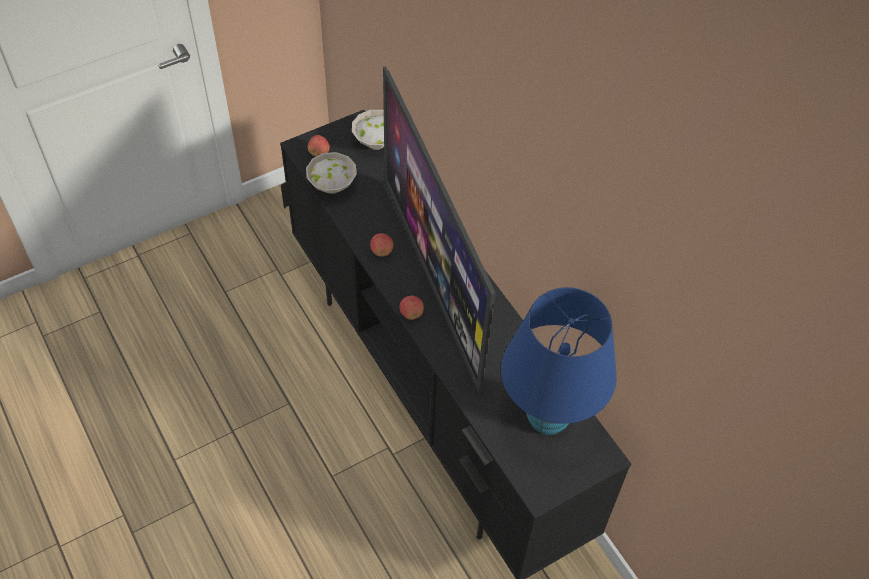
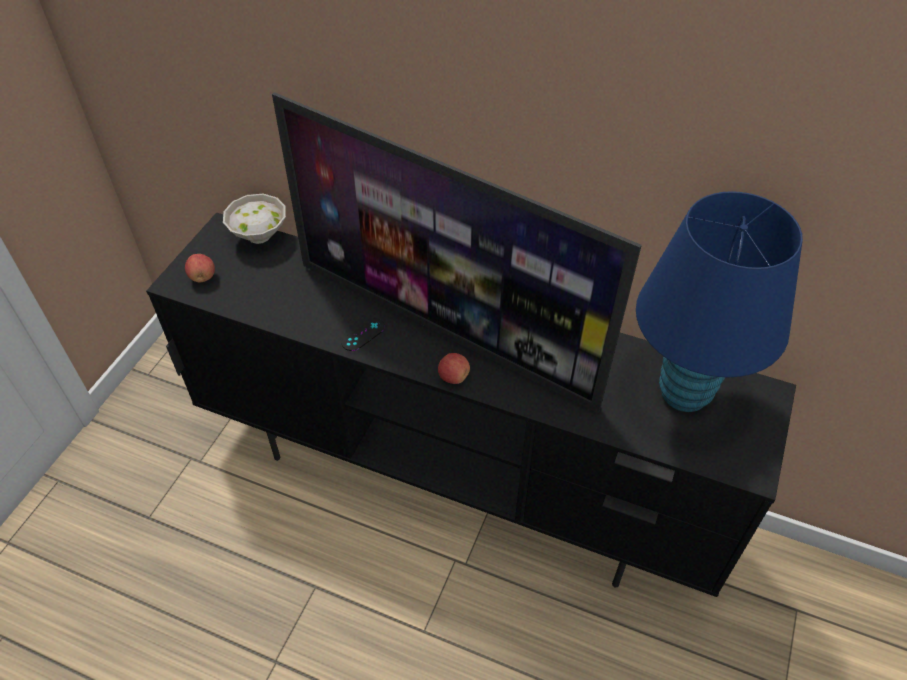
camera: 35 degrees left, 5 degrees down
white bowl [306,152,357,194] -> none
apple [370,234,393,257] -> black game controller [341,318,385,351]

